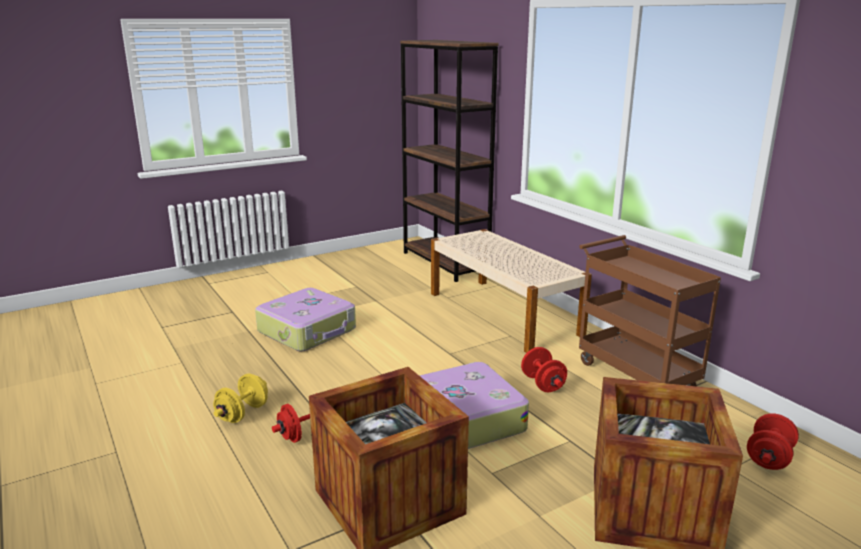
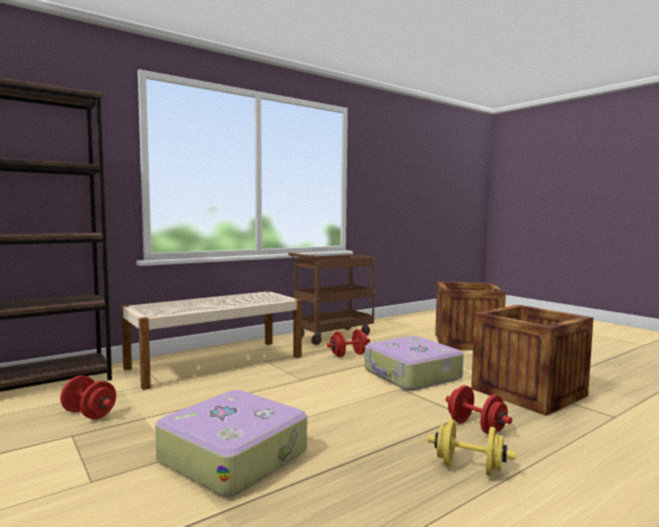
camera: 95 degrees left, 15 degrees down
red dumbbell [747,413,799,470] -> red dumbbell moved to [60,375,116,419]

